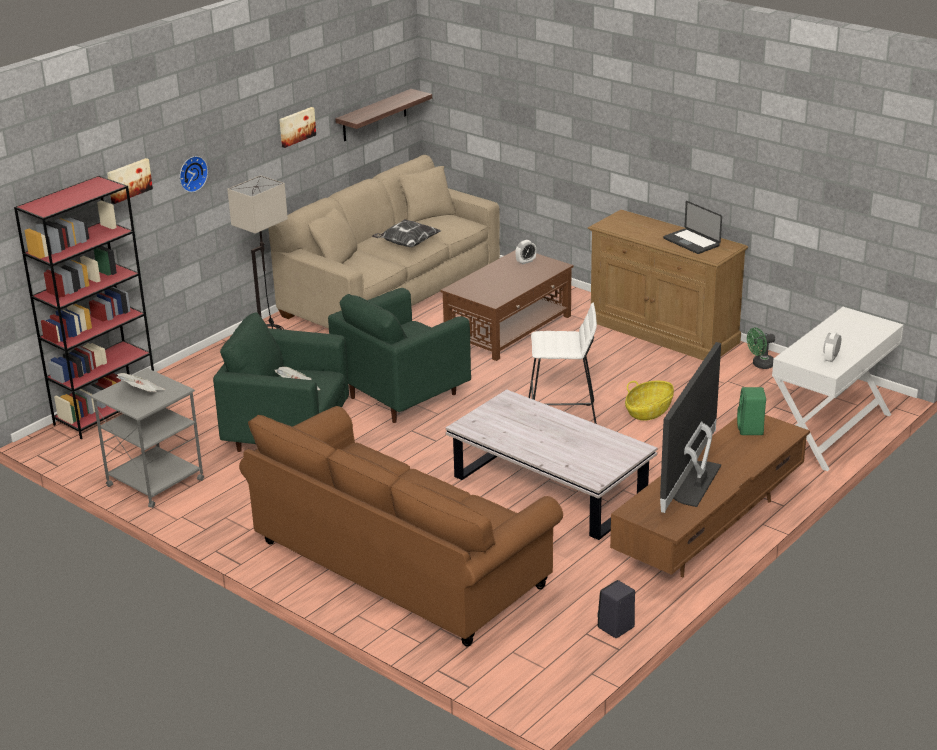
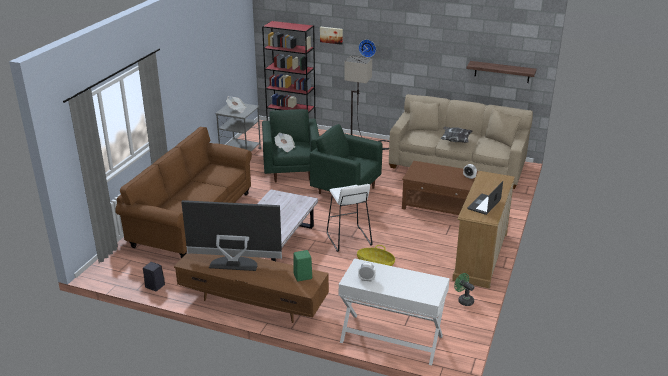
camera: 70 degrees right, 0 degrees up
picture [279,107,316,148] -> none

